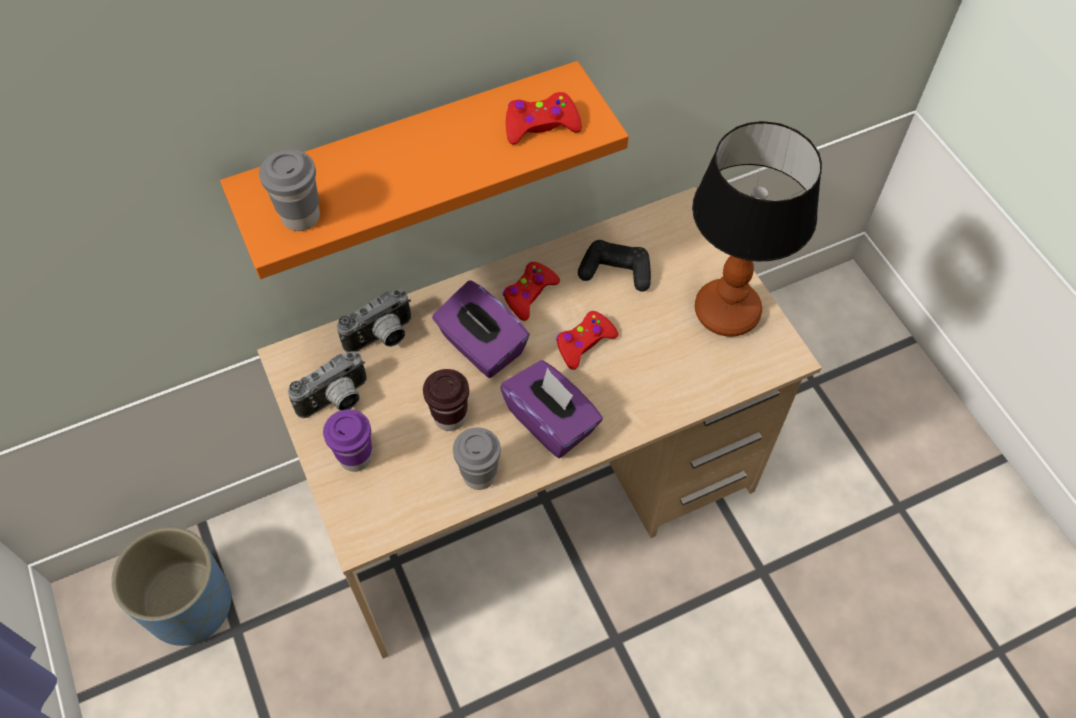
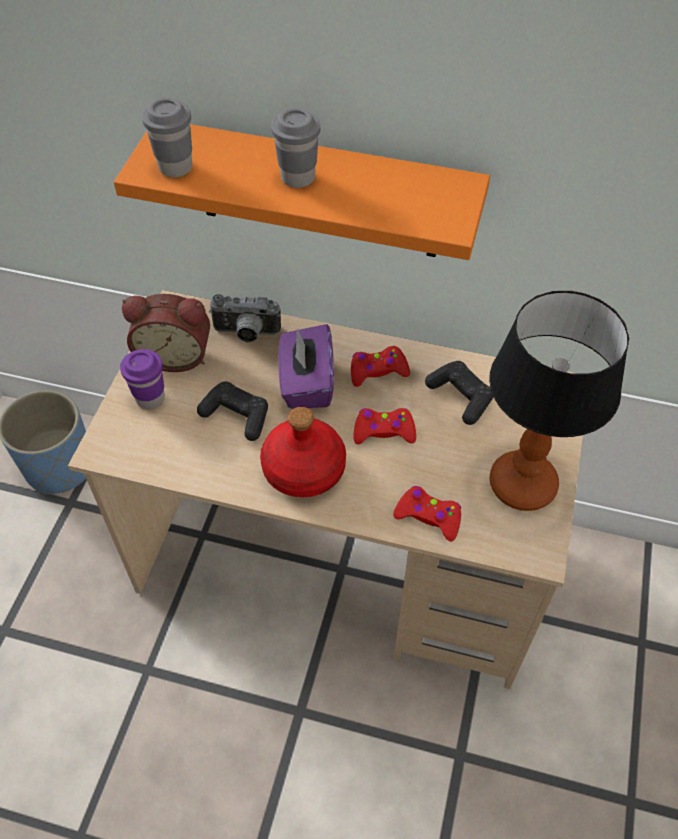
camera: 40 degrees right, 5 degrees down
camera [288,351,367,418] -> alarm clock [122,294,210,372]
brown cup [423,369,469,431] -> black game controller [197,381,268,441]
grey cup [453,427,501,490] -> grey cup moved to [271,108,320,188]
purple tissue box [500,360,603,458] -> red bottle [260,407,346,497]
red game controller [506,92,582,144] -> red game controller moved to [393,486,461,542]

